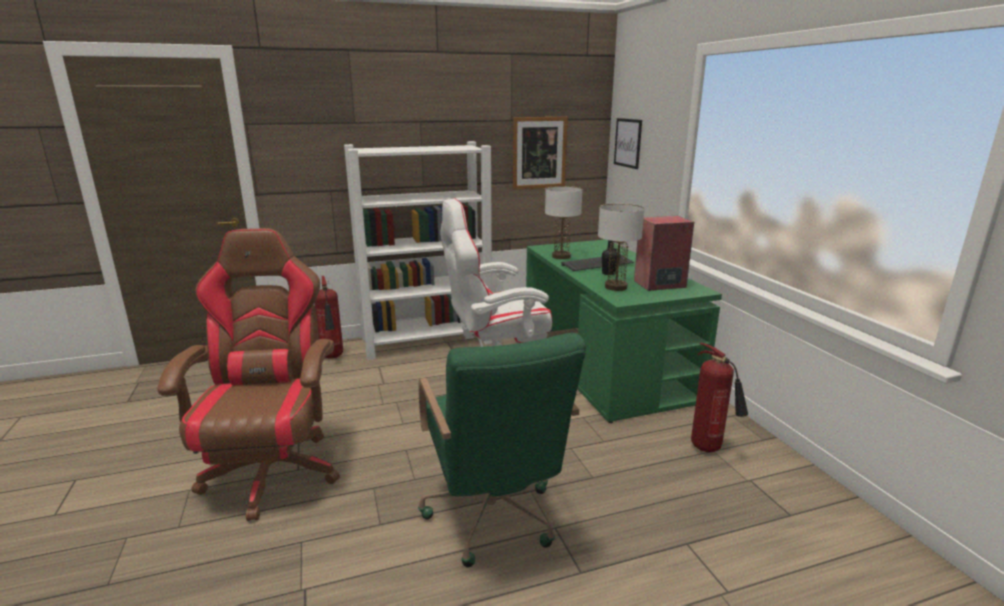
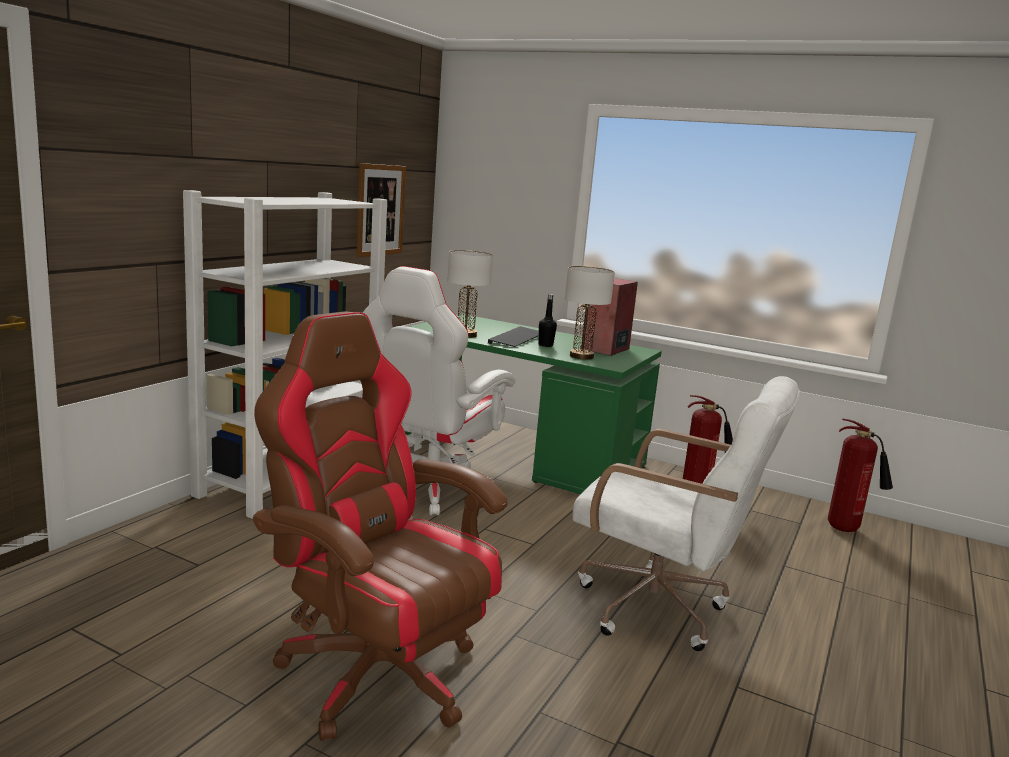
camera: 45 degrees left, 5 degrees down
fire extinguisher [314,276,343,359] -> fire extinguisher moved to [828,419,893,532]
green office chair [418,333,586,567] -> white office chair [573,376,800,651]
picture [614,118,642,169] -> none

